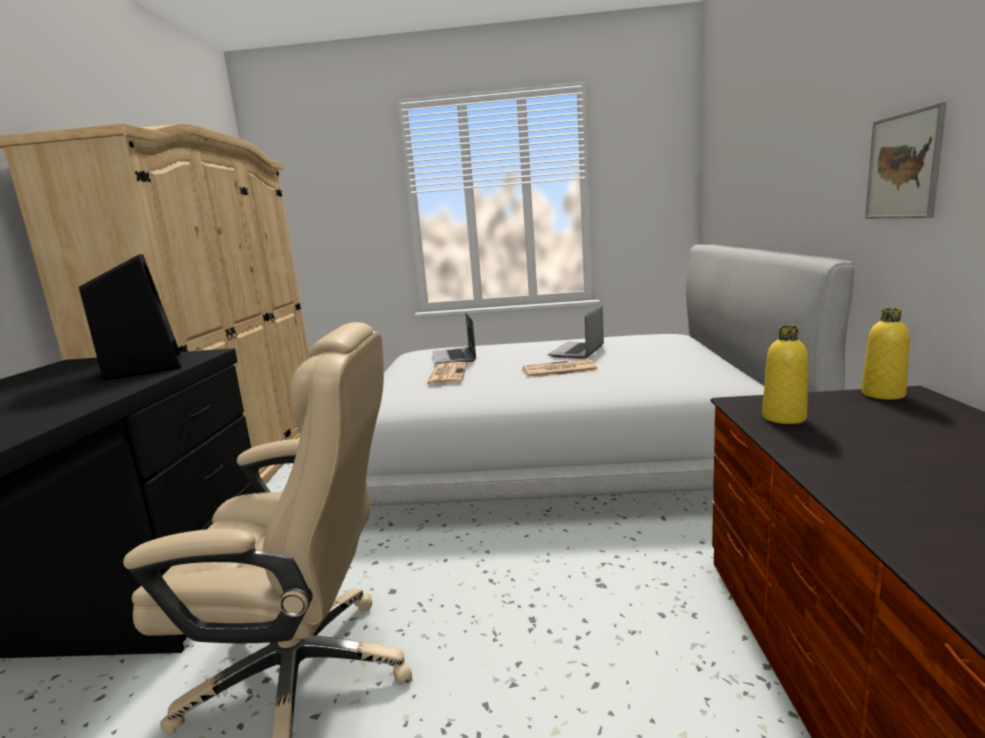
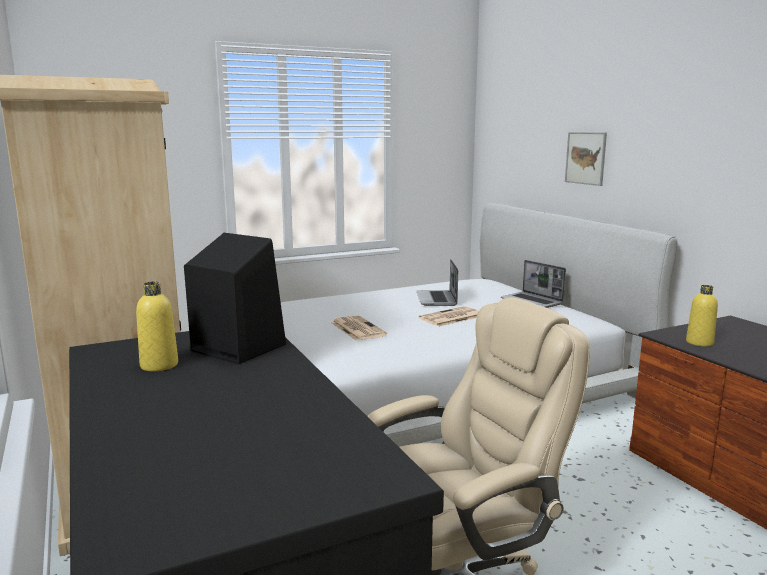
camera: 30 degrees left, 0 degrees up
laptop [433,313,476,364] -> laptop moved to [501,260,566,308]
yellow bottle [861,308,910,400] -> yellow bottle moved to [136,282,178,371]
picture [865,102,947,219] -> picture moved to [565,132,607,186]

